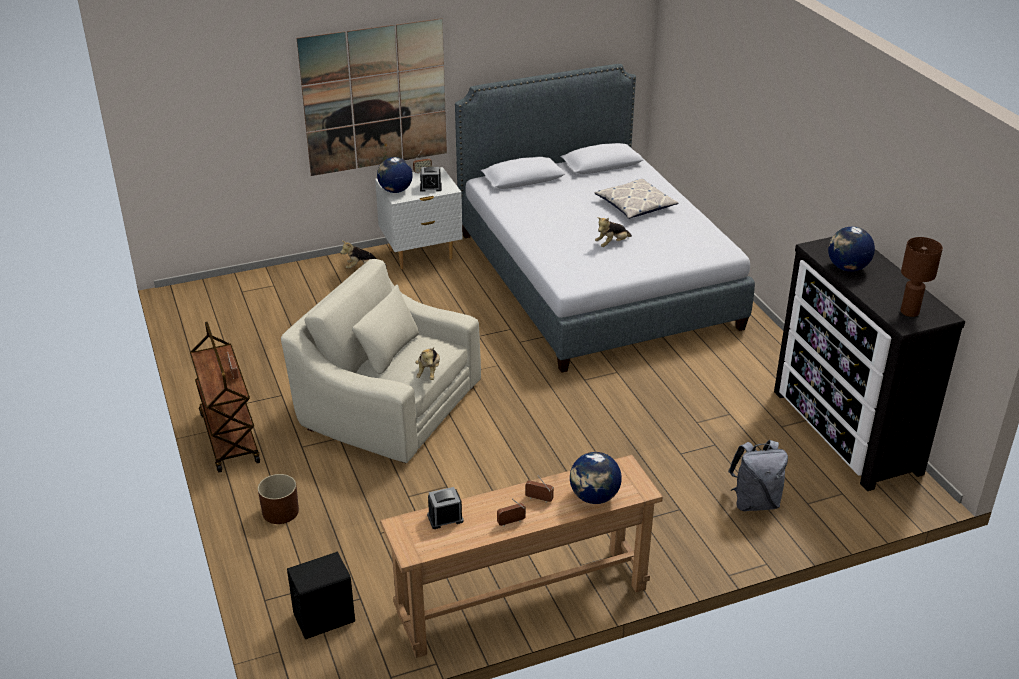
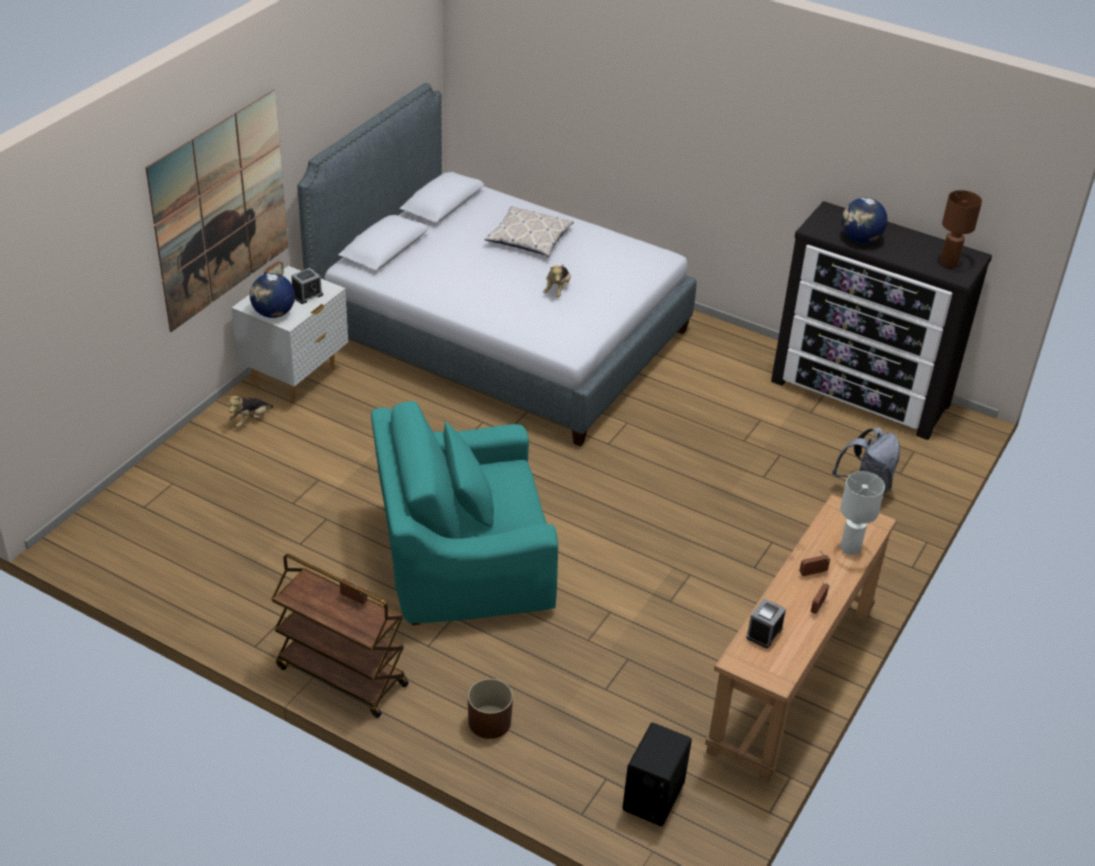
camera: 40 degrees left, 5 degrees up
beige armchair [281,259,481,464] -> turquoise armchair [371,401,558,625]
plush toy [415,347,440,380] -> none
globe [570,452,622,504] -> white table lamp [840,471,885,555]

